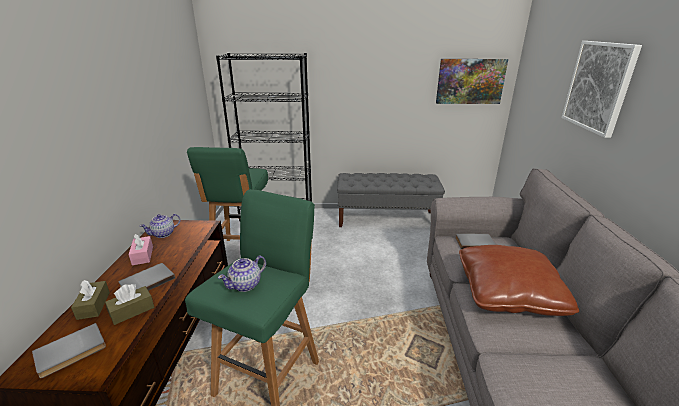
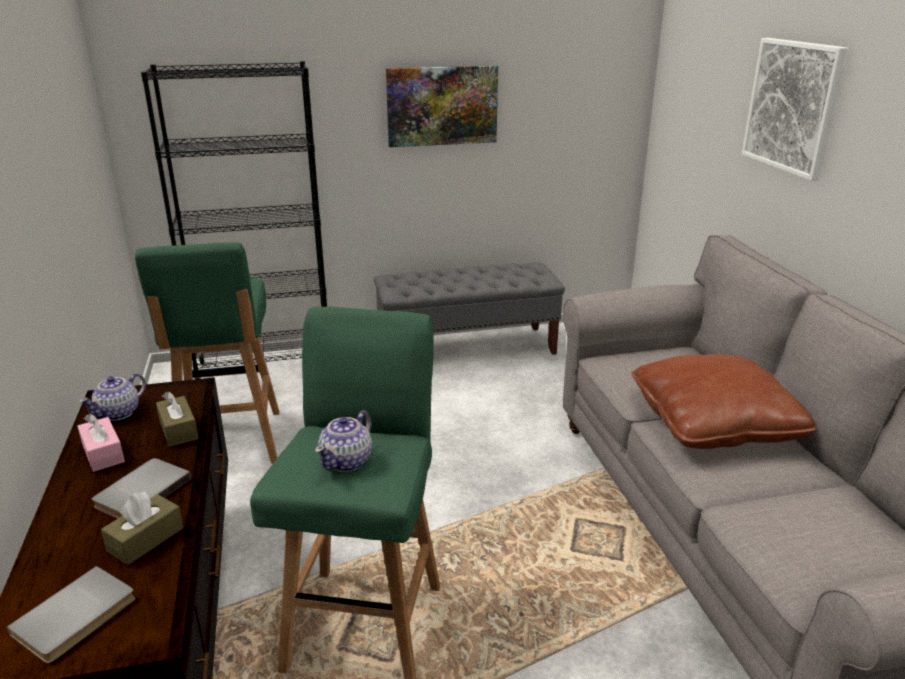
camera: 15 degrees left, 0 degrees up
brown tissue box [71,280,110,320] -> brown tissue box moved to [156,391,199,447]
picture [436,59,508,104] -> picture moved to [386,65,498,147]
grey book [456,233,496,249] -> none

